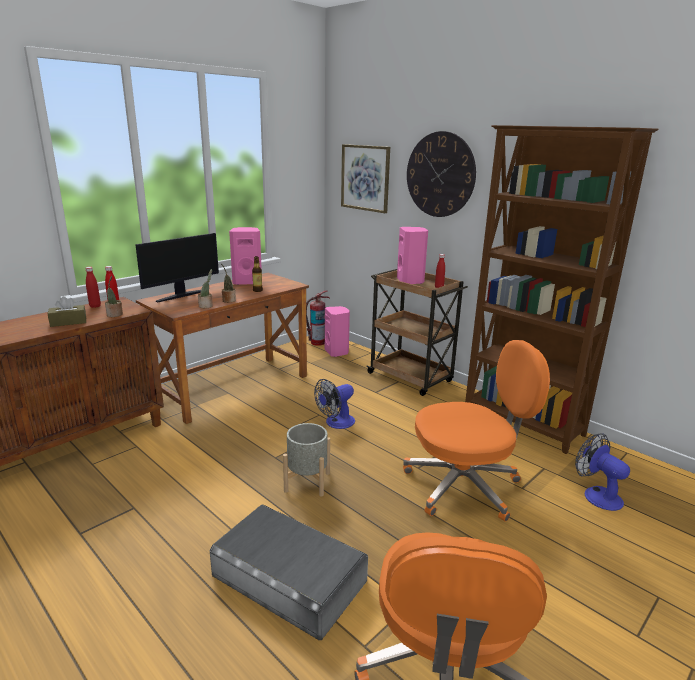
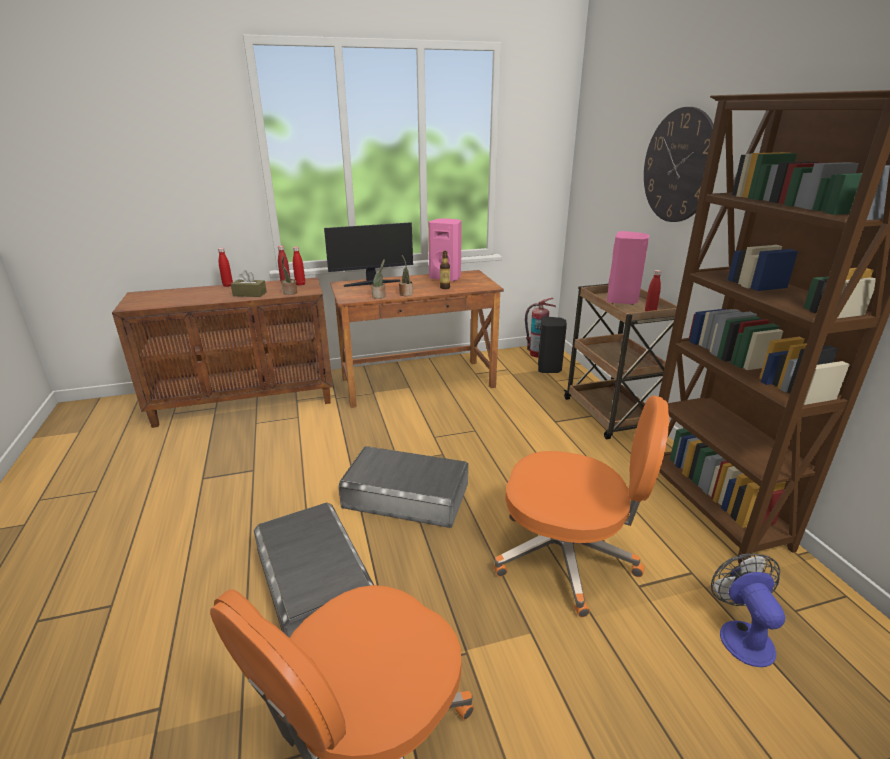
camera: 30 degrees right, 5 degrees up
grey planter [283,423,330,496] -> grey storage box [338,446,468,528]
fan [314,379,355,429] -> none
pink speaker [325,306,350,357] -> black speaker [538,316,567,373]
picture [341,144,390,213] -> none
none -> red bottle [218,248,233,287]

